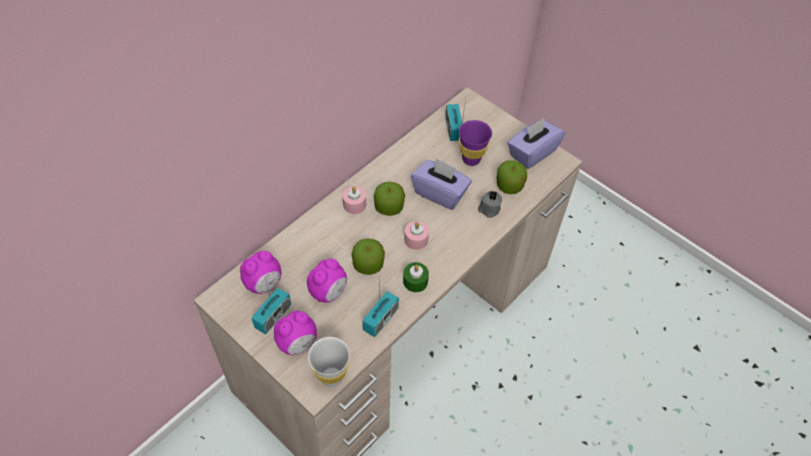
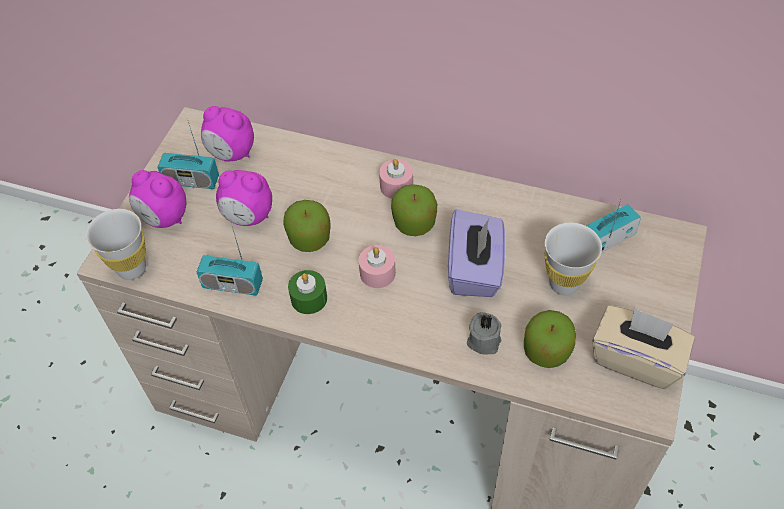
camera: 70 degrees right, 0 degrees up
purple cup [459,120,492,166] -> white cup [544,223,602,295]
purple tissue box [507,118,565,169] -> beige tissue box [592,305,695,389]

